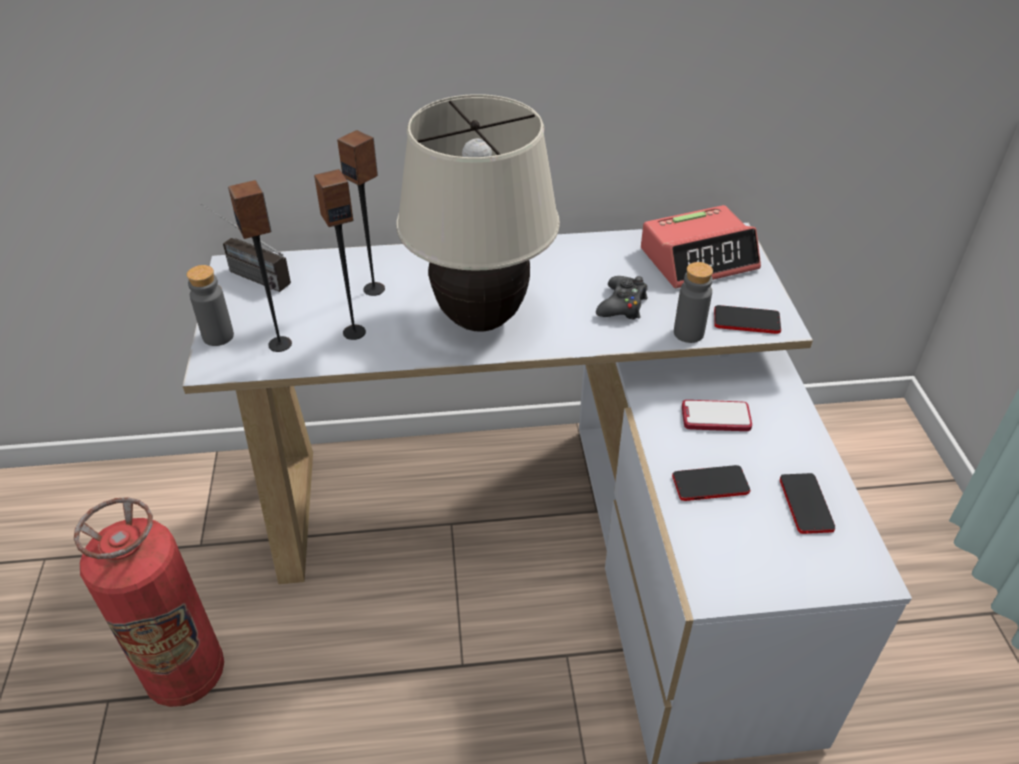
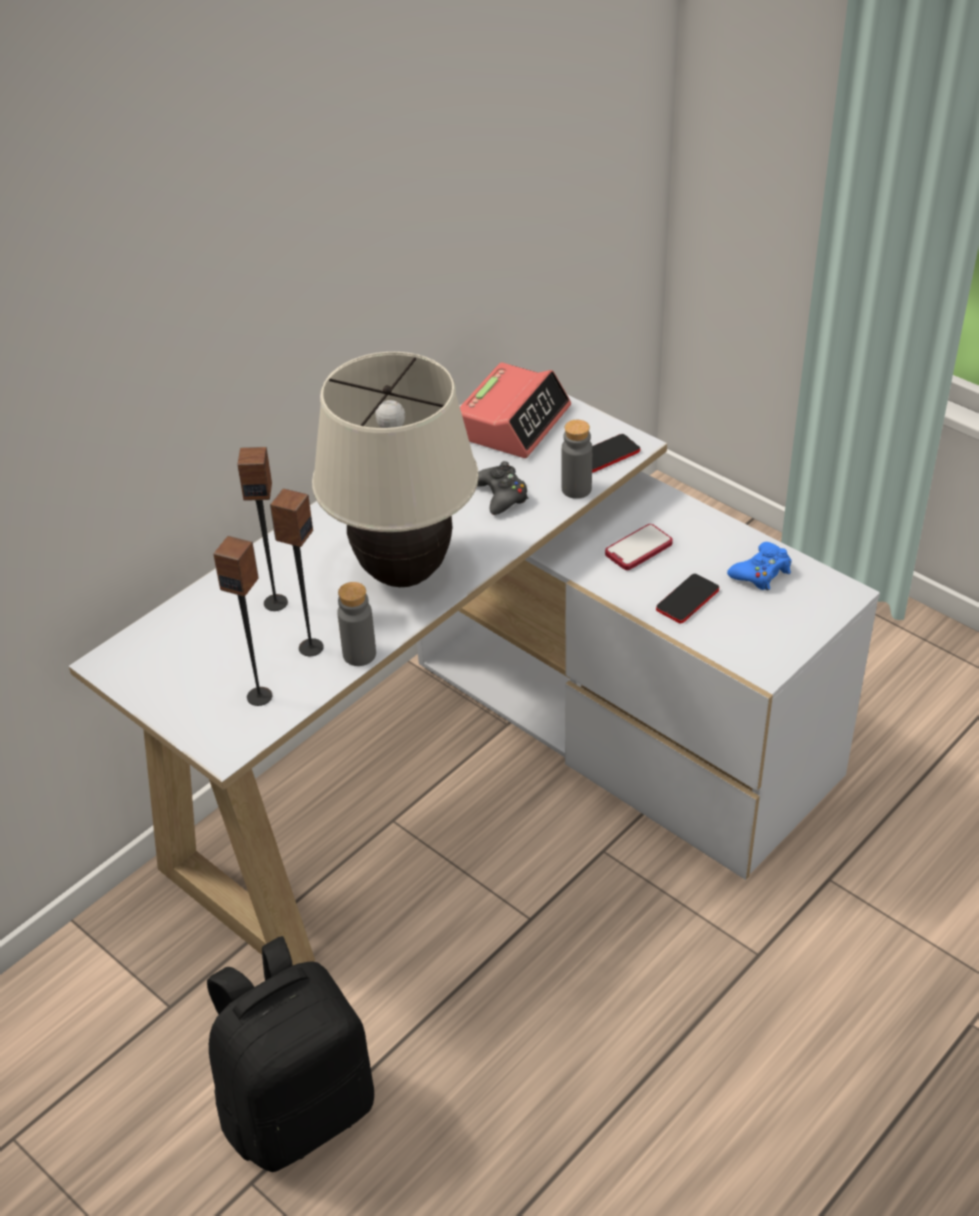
camera: 40 degrees left, 0 degrees up
fire extinguisher [74,497,224,707] -> black backpack [207,936,374,1172]
grey bottle [187,265,234,346] -> grey bottle moved to [337,582,376,666]
radio [200,203,291,292] -> none
phone [780,473,835,534] -> blue game controller [727,542,792,590]

